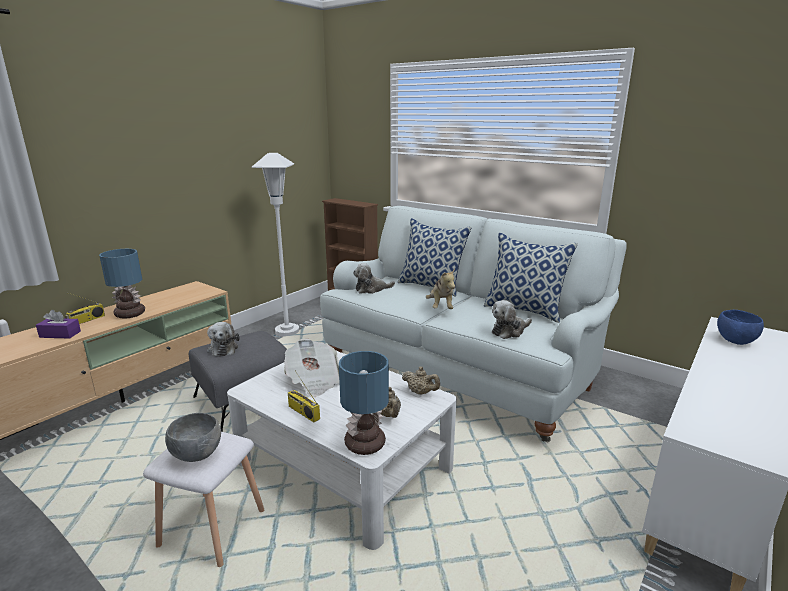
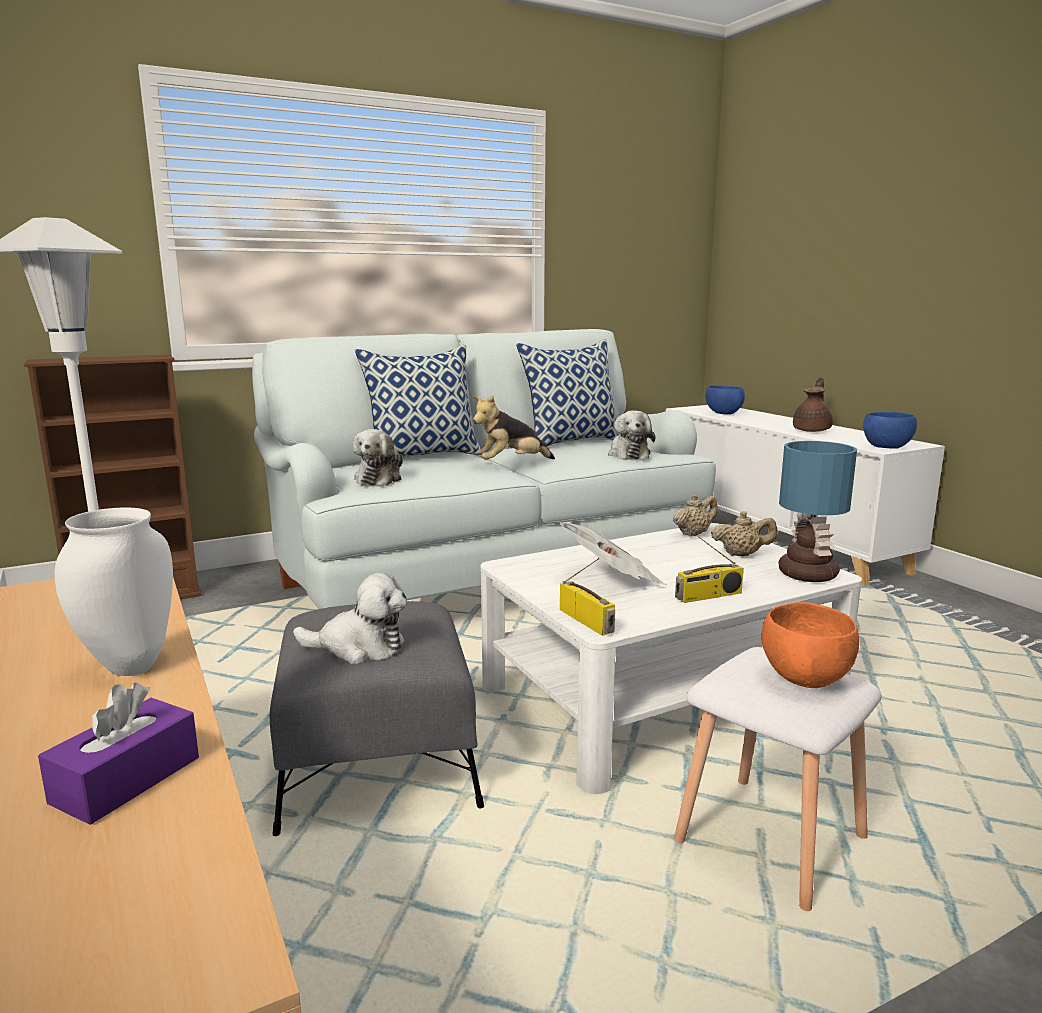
camera: 65 degrees left, 5 degrees down
radio [65,293,105,324] -> radio moved to [560,558,615,636]
table lamp [99,249,145,318] -> white vase [55,507,173,676]
grey bowl [165,413,221,462] -> orange bowl [761,602,859,688]
plush toy [426,269,455,309] -> plush toy turned 135 degrees clockwise [473,395,555,460]
none -> brown teapot [793,377,833,432]
none -> blue bowl [863,412,917,449]

